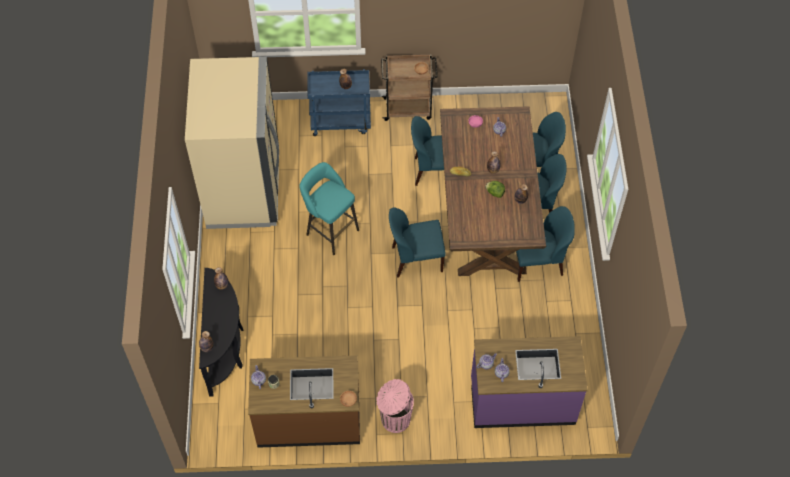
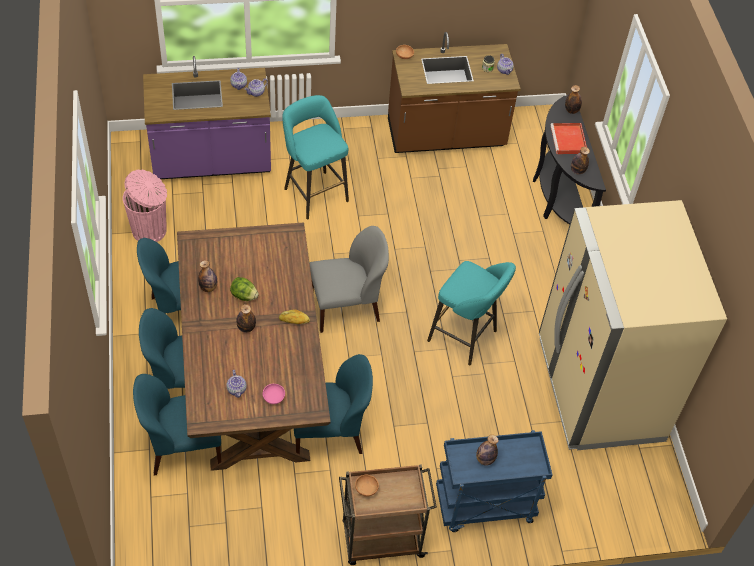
camera: 170 degrees right, 5 degrees down
pink trash can [376,379,414,433] -> pink trash can moved to [123,170,167,242]
blue chair [389,207,446,278] -> grey chair [309,226,389,333]
none -> turquoise stool [282,95,349,219]
none -> red tray [550,123,587,154]

